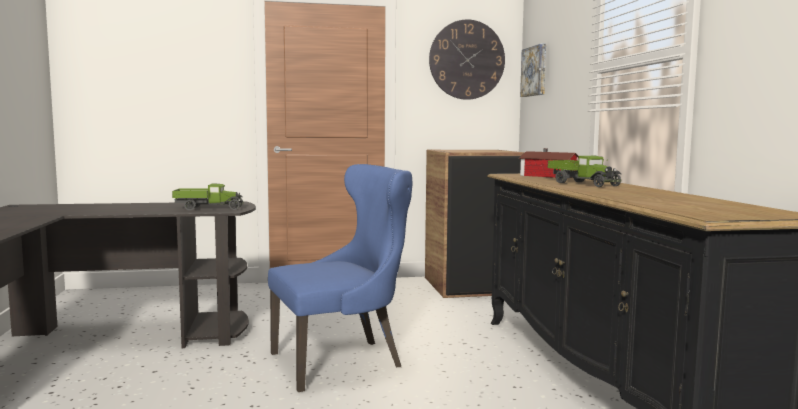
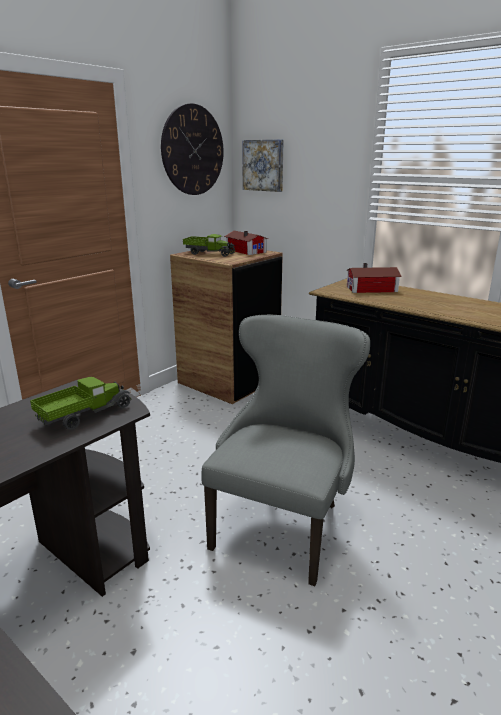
camera: 40 degrees left, 15 degrees up
blue chair [268,164,412,392] -> grey chair [202,315,370,586]
toy truck [548,156,622,187] -> toy truck moved to [183,234,236,257]
none -> toy house [224,231,268,255]

